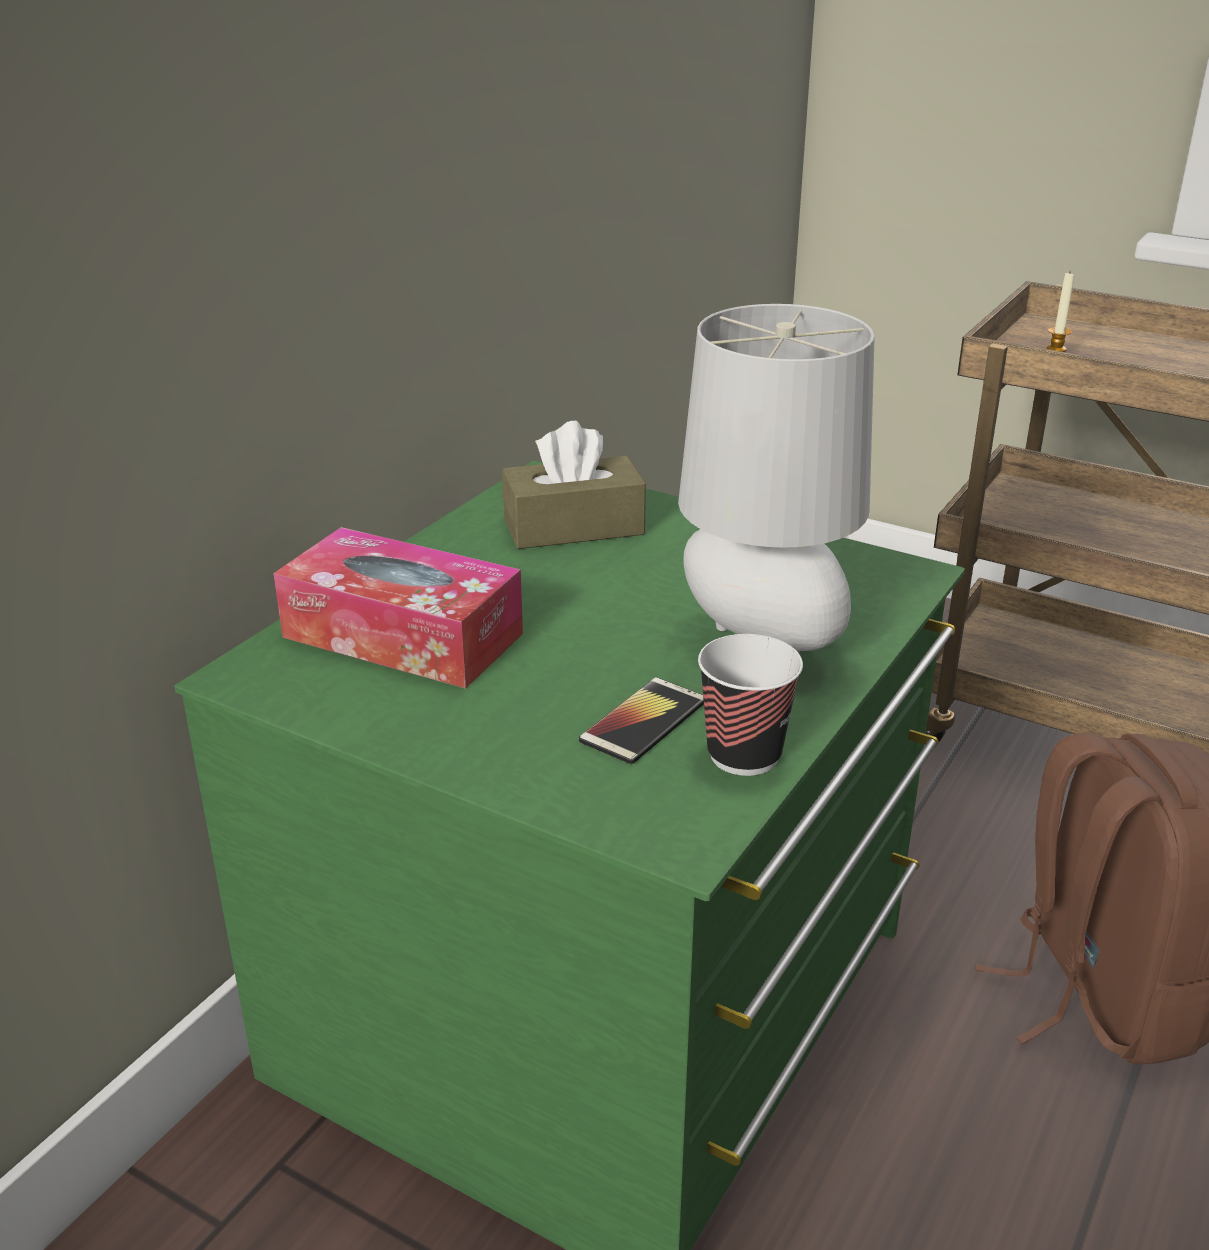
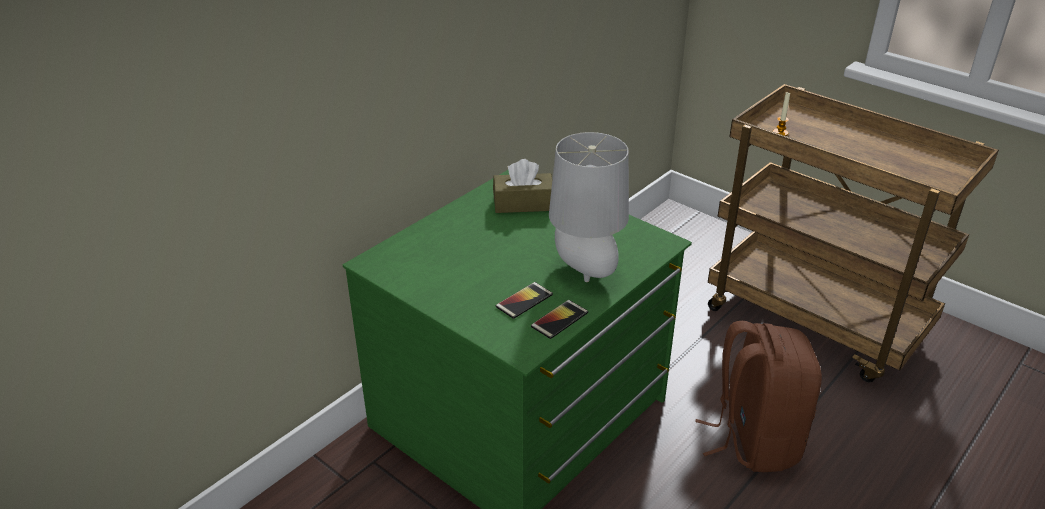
camera: 10 degrees right, 5 degrees up
tissue box [274,527,523,689] -> none
cup [698,634,803,776] -> phone [531,300,588,339]

